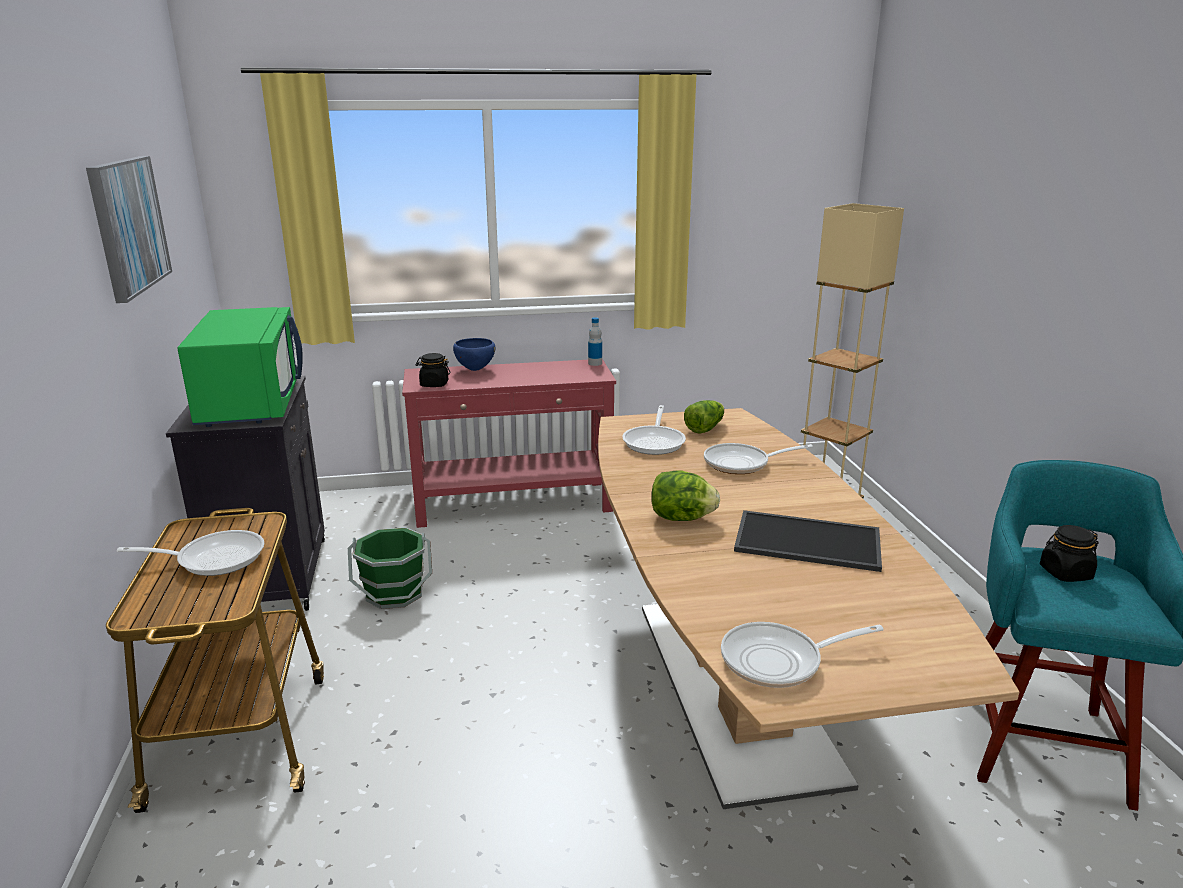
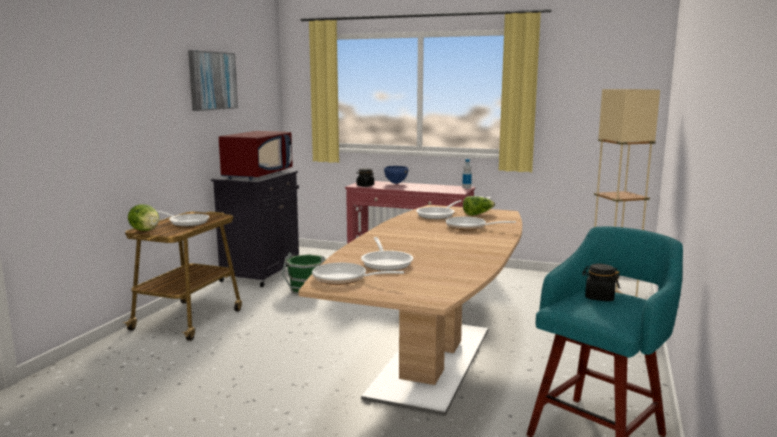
camera: 30 degrees right, 10 degrees down
green microwave [177,307,302,427] -> red microwave [219,131,293,180]
lettuce [652,471,720,521] -> lettuce moved to [128,204,159,231]
tray [734,510,882,572] -> none
none -> frying pan [361,237,413,271]

